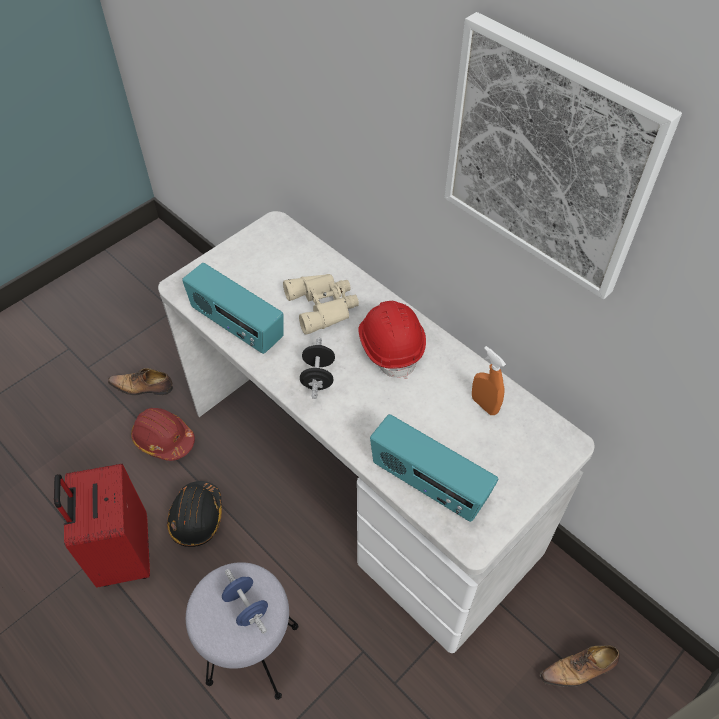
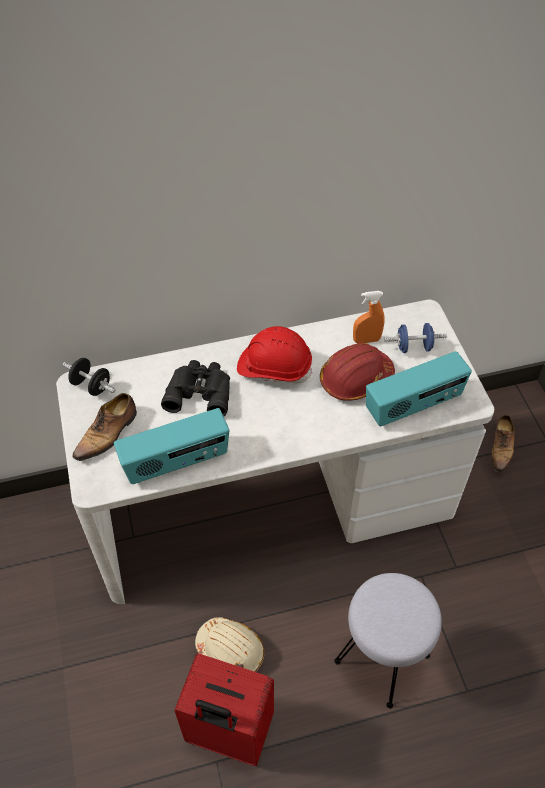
camera: 60 degrees left, 0 degrees up
shoe [108,368,173,396] -> shoe moved to [72,393,137,461]
red hard hat [131,408,195,461] -> red hard hat moved to [320,343,395,401]
black hard hat [167,481,222,547] -> beige hard hat [195,617,264,672]
blue dumbbell [222,569,268,634] -> blue dumbbell moved to [384,323,447,353]
beige binoculars [283,274,359,335] -> black binoculars [161,360,230,416]
black dumbbell [300,338,335,399] -> black dumbbell moved to [63,358,116,396]
picture [445,12,682,299] -> none

